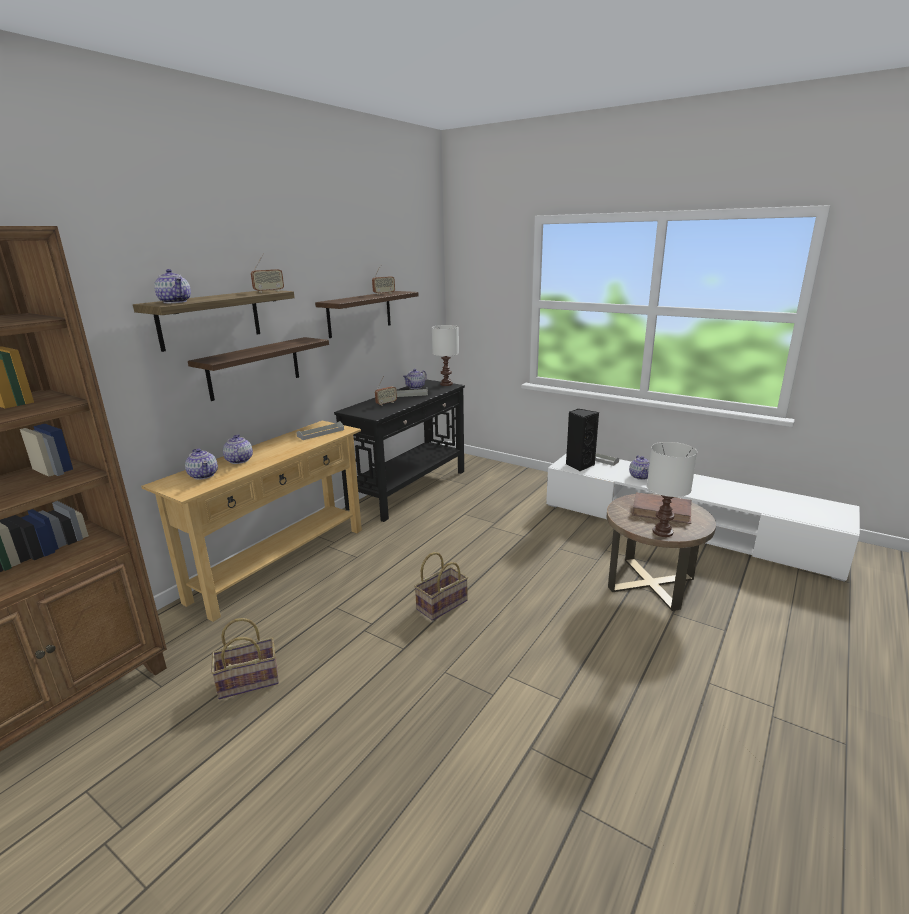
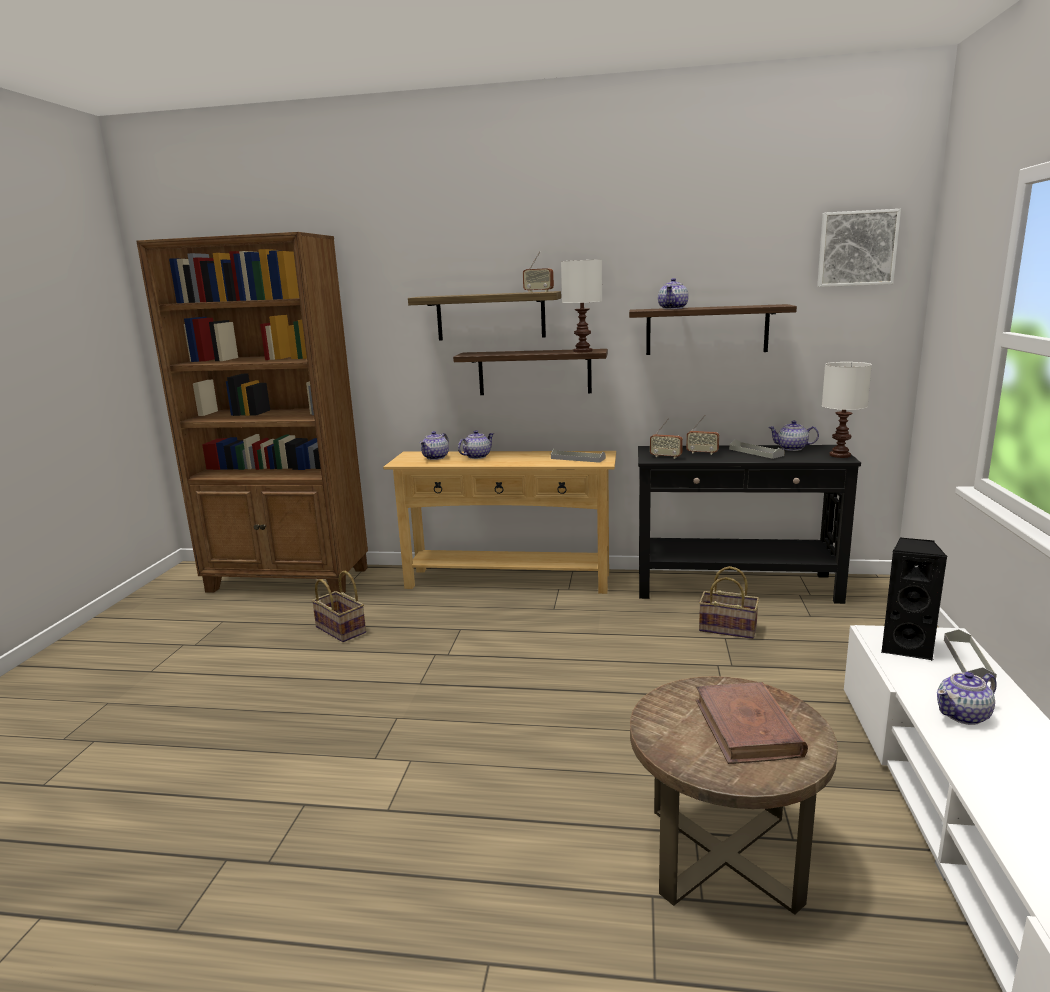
camera: 65 degrees right, 5 degrees down
teapot [154,269,191,303] -> teapot moved to [658,278,689,309]
radio [372,264,395,295] -> radio moved to [650,419,683,459]
basket [414,552,468,621] -> basket moved to [699,566,759,639]
white table lamp [647,442,697,537] -> white table lamp moved to [561,259,602,352]
none -> picture [817,209,901,287]

